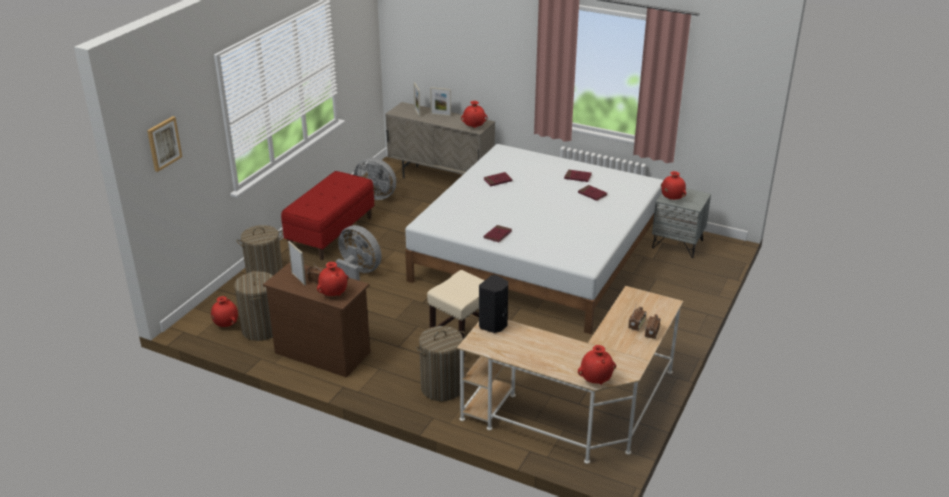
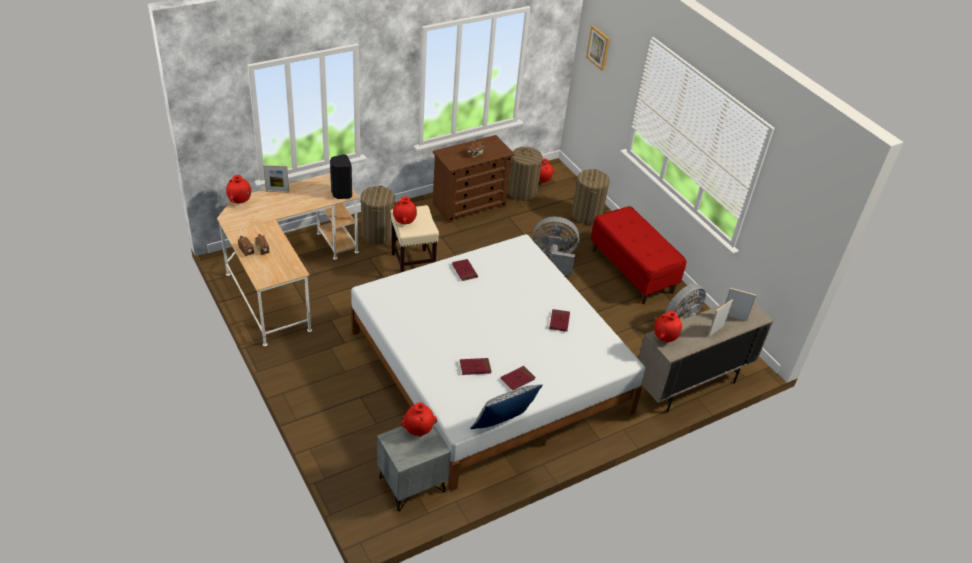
camera: 120 degrees right, 10 degrees up
picture frame [288,241,306,285] -> picture frame moved to [263,165,289,192]
red vase [317,262,349,296] -> red vase moved to [393,196,417,224]
grey fan [336,225,382,281] -> grey fan turned 150 degrees counterclockwise [533,217,579,276]
none -> pillow [470,384,543,429]

